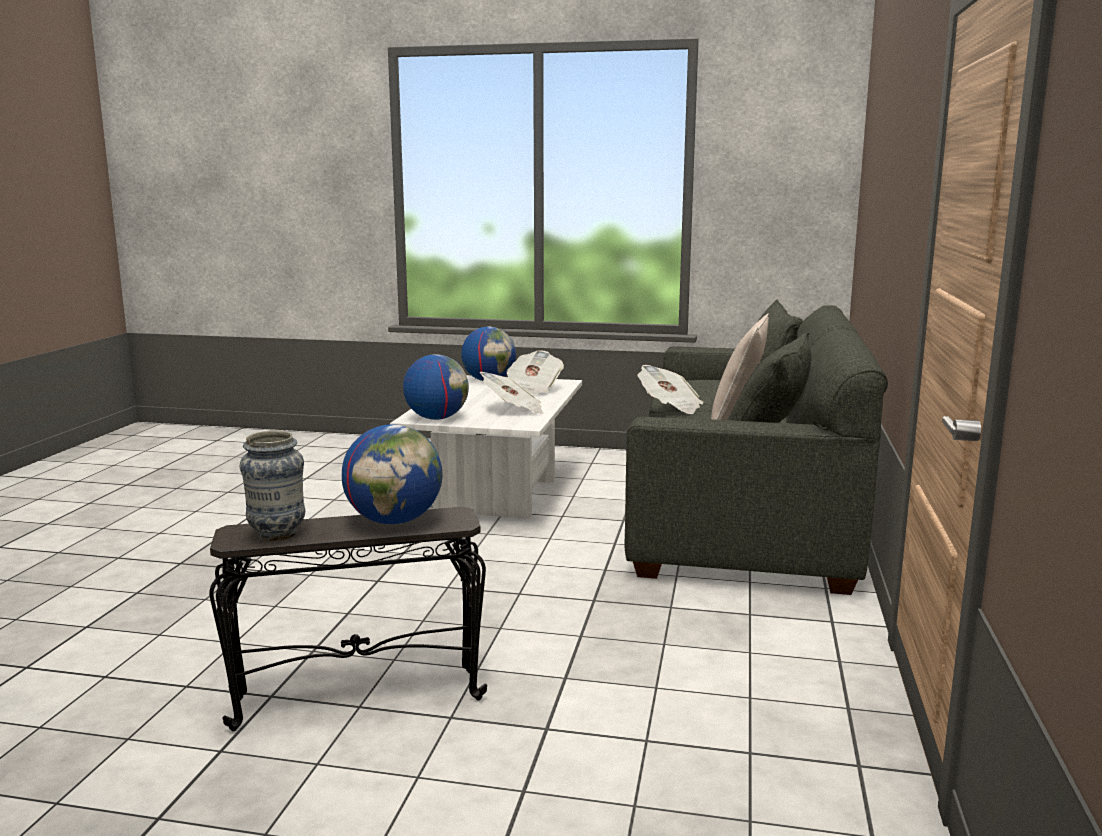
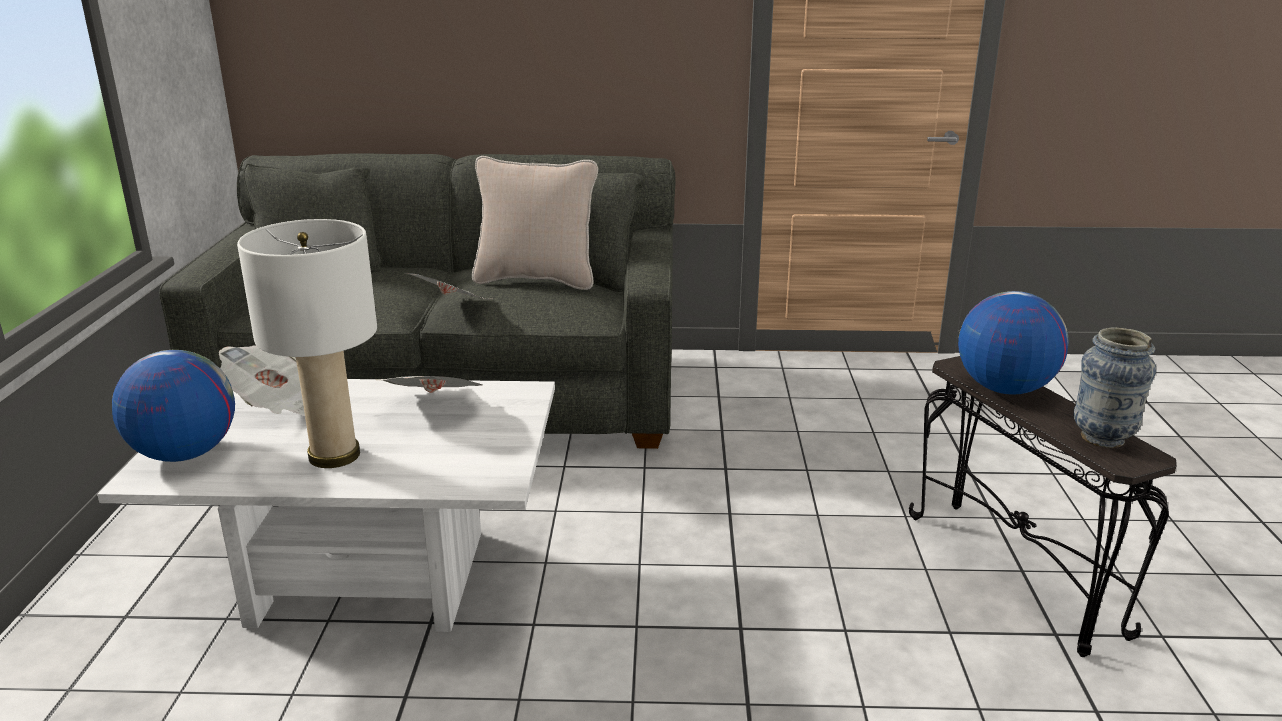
camera: 100 degrees left, 10 degrees up
globe [403,354,469,420] -> none
none -> white table lamp [237,219,377,468]

